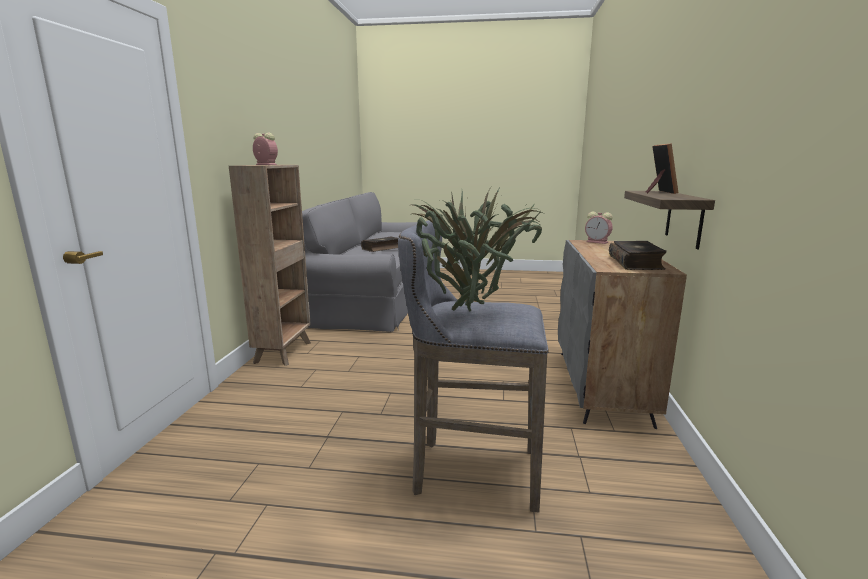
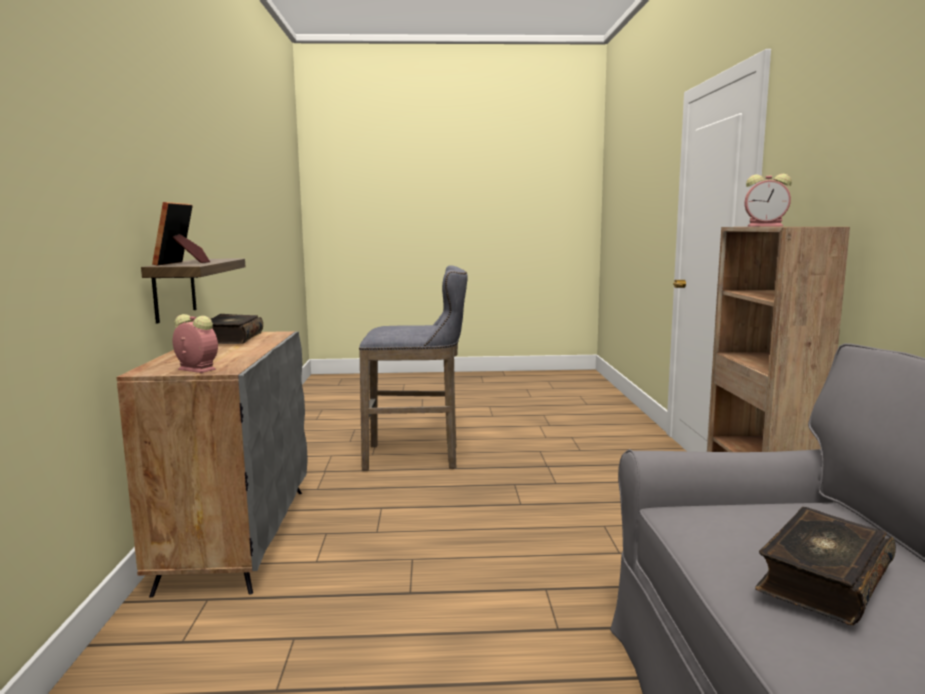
camera: 170 degrees right, 5 degrees down
potted plant [411,185,546,311] -> none

